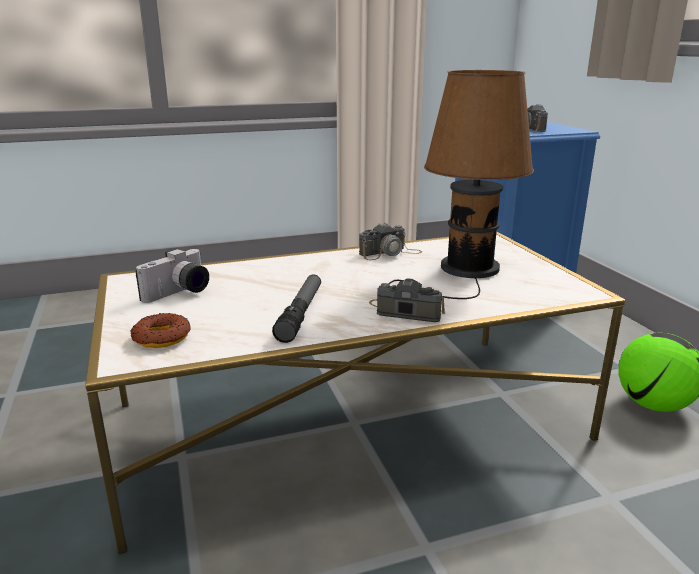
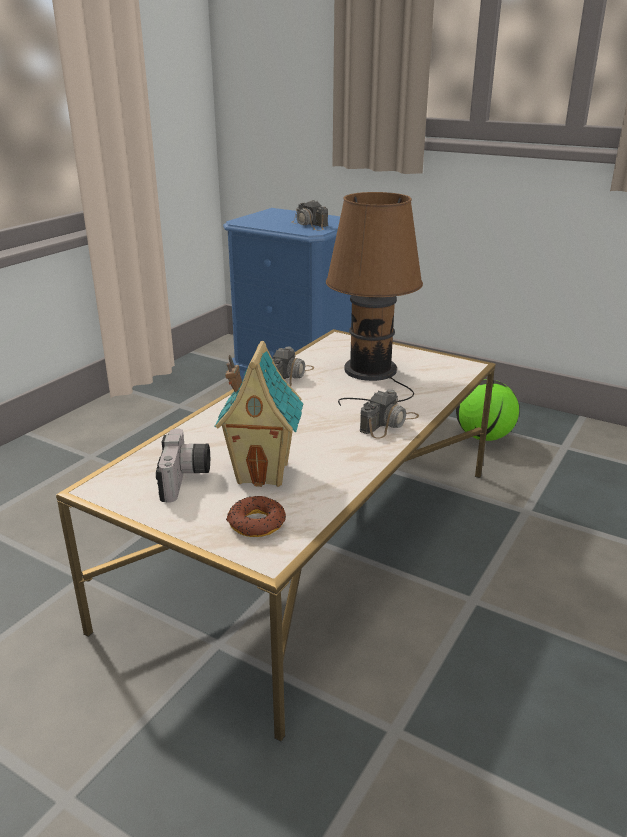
camera: 40 degrees left, 5 degrees up
flashlight [272,274,321,343] -> none
camera [369,278,445,322] -> camera turned 150 degrees clockwise [360,389,419,439]
none -> toy house [214,341,303,487]

